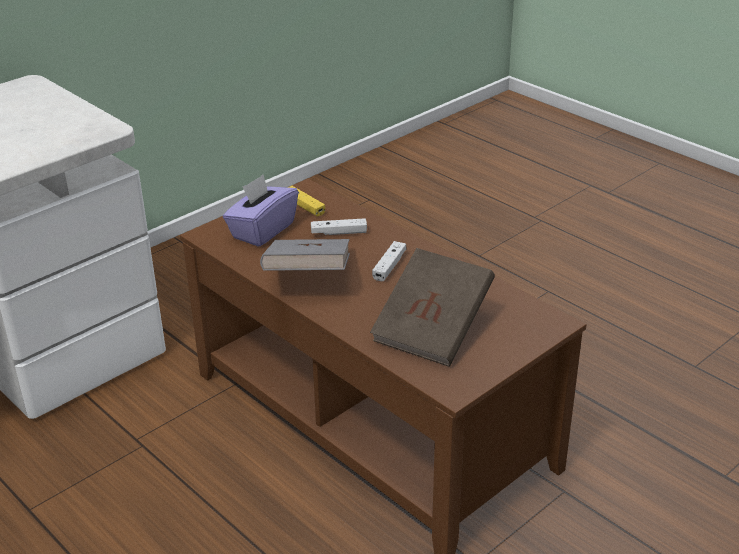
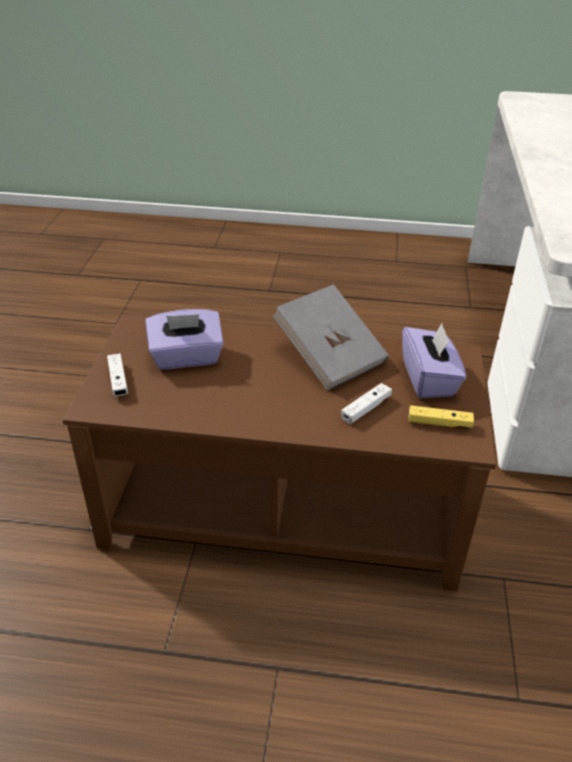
camera: 140 degrees right, 5 degrees up
brown book [370,248,495,367] -> purple tissue box [145,309,223,369]
white game controller [372,241,406,281] -> white game controller moved to [107,353,128,396]

